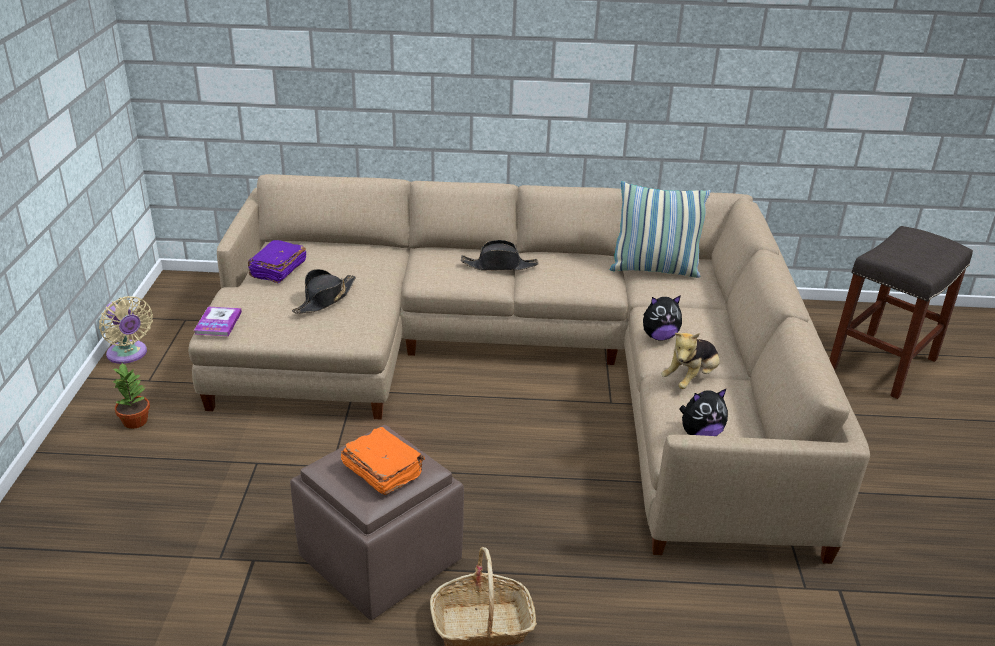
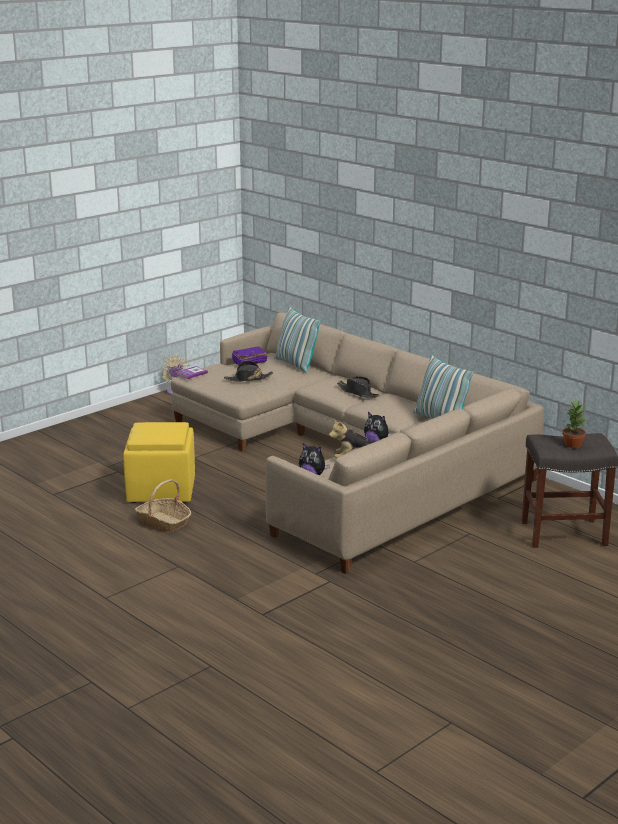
camera: 45 degrees right, 10 degrees down
potted plant [112,363,150,429] -> potted plant moved to [562,400,587,448]
brown ottoman [290,425,464,620] -> yellow ottoman [123,422,195,503]
orange book [341,427,425,495] -> none
none -> pillow [274,307,321,372]

